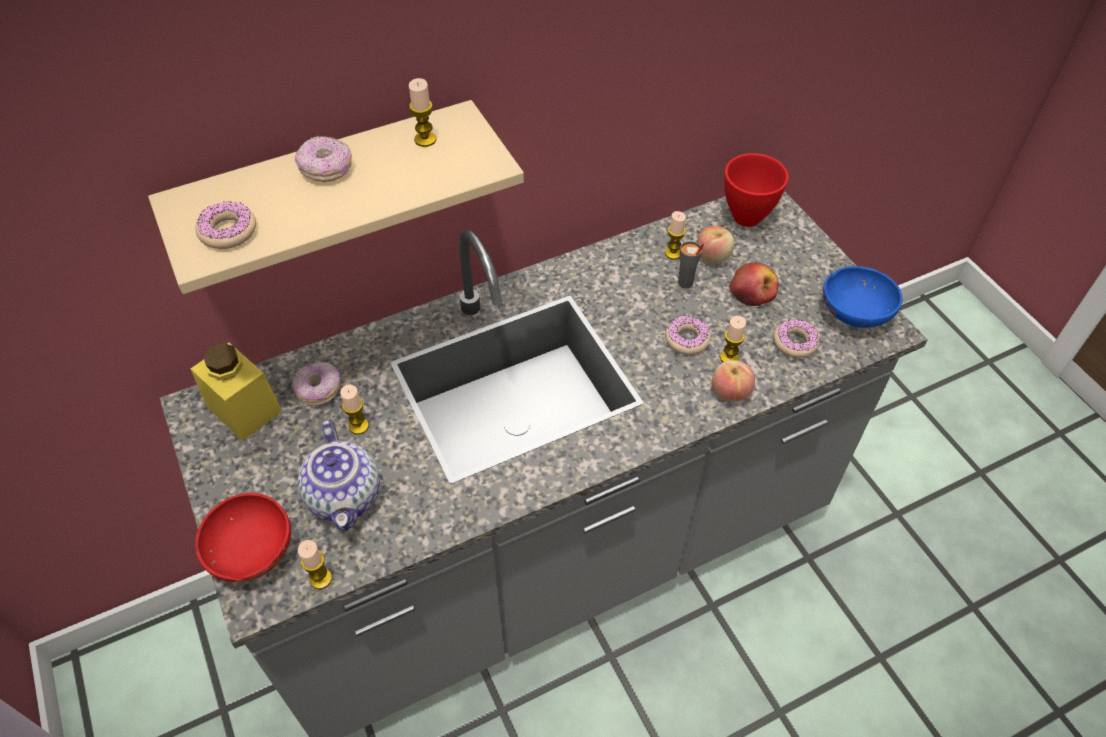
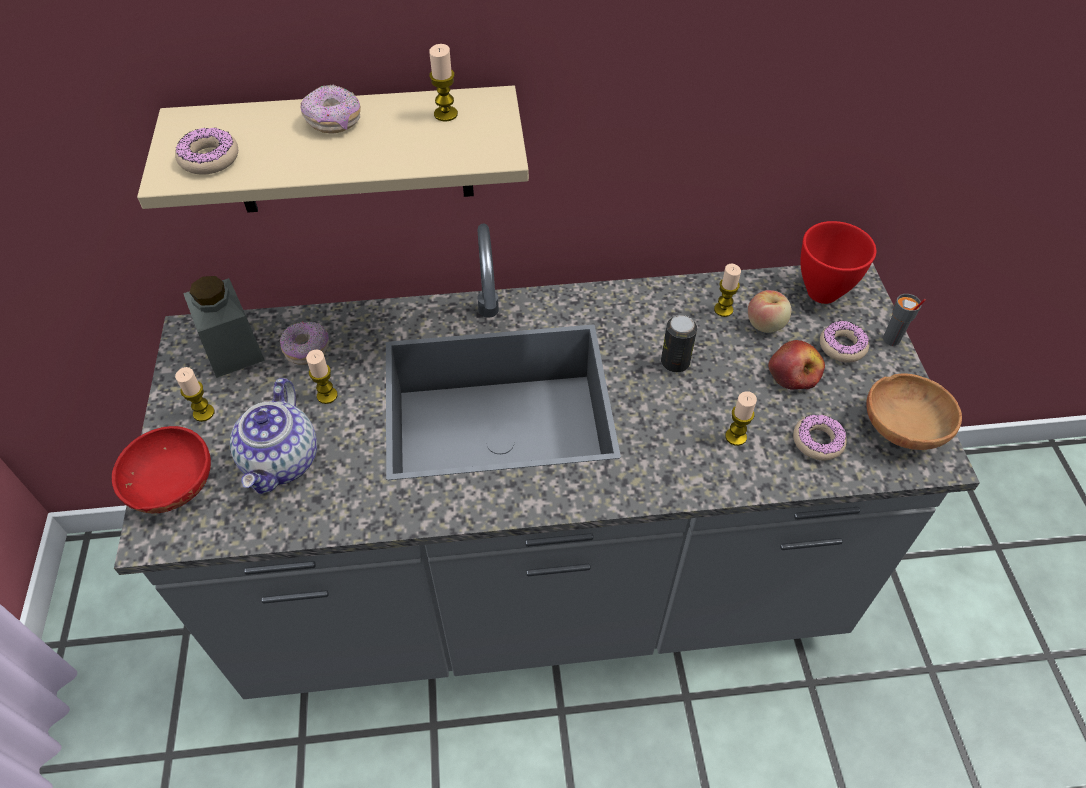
camera: 20 degrees right, 0 degrees up
yellow jar [190,343,282,441] -> grey jar [183,276,265,378]
candle [298,540,332,589] -> candle moved to [175,367,215,422]
donut [665,315,711,355] -> donut moved to [820,321,869,363]
grey cup [678,241,704,289] -> grey cup moved to [883,294,926,346]
apple [712,360,755,401] -> none
blue bowl [822,266,902,328] -> brown bowl [866,374,962,450]
none -> can [661,315,697,372]

